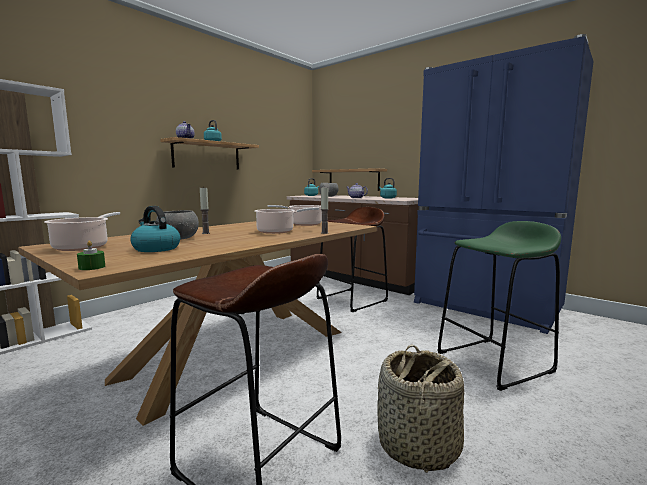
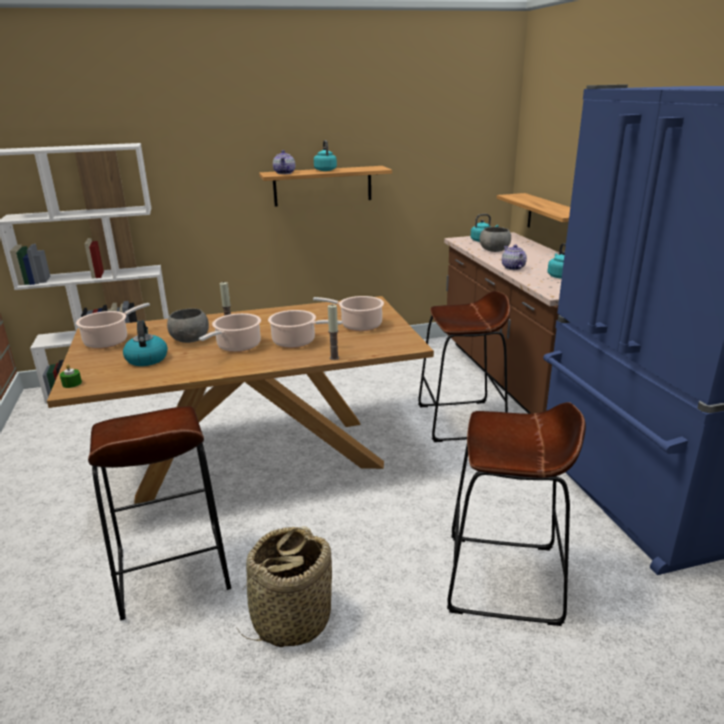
camera: 35 degrees right, 15 degrees up
green stool [437,221,561,391] -> brown stool [447,402,586,626]
none -> cooking pot [199,313,261,352]

